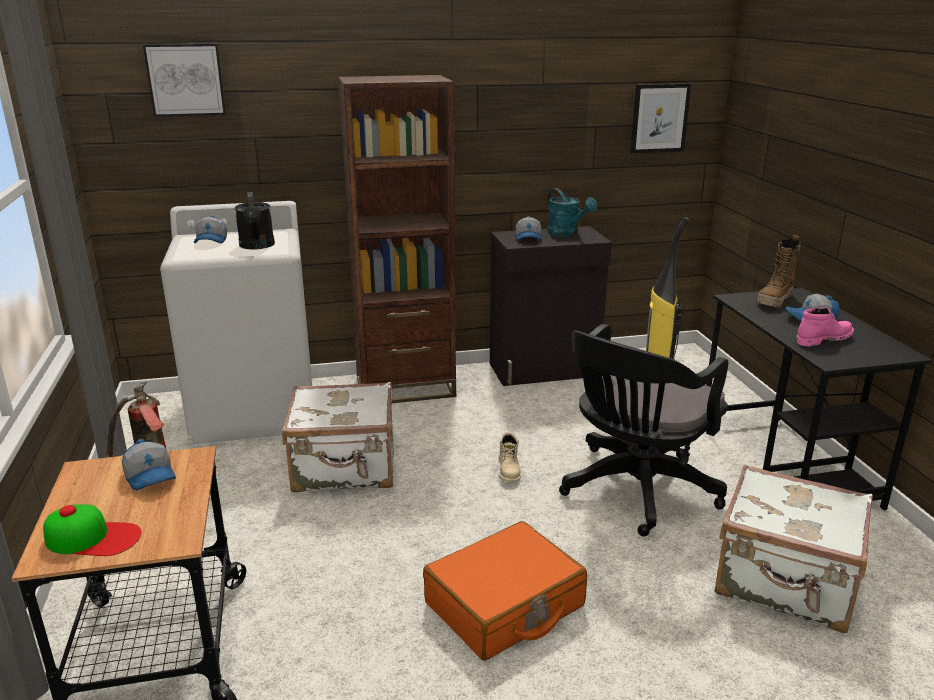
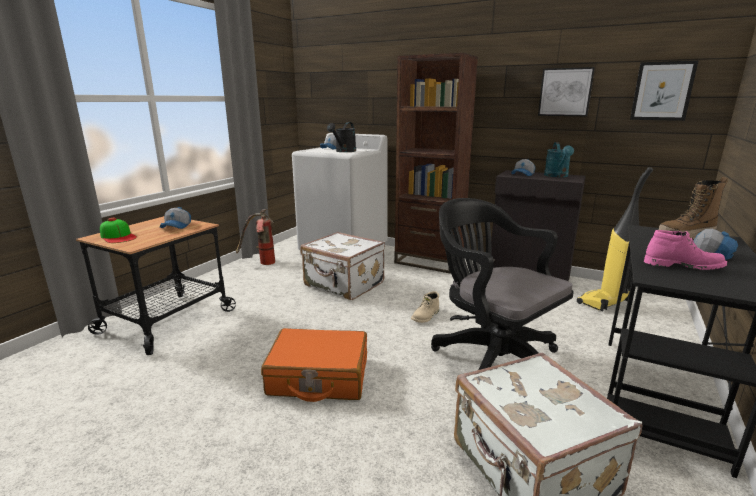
camera: 40 degrees right, 5 degrees down
picture [143,44,226,117] -> picture moved to [538,67,595,116]
black office chair [559,324,728,537] -> black office chair turned 60 degrees clockwise [431,198,574,370]

